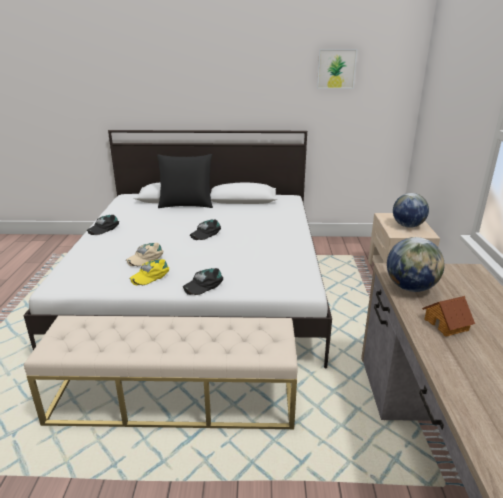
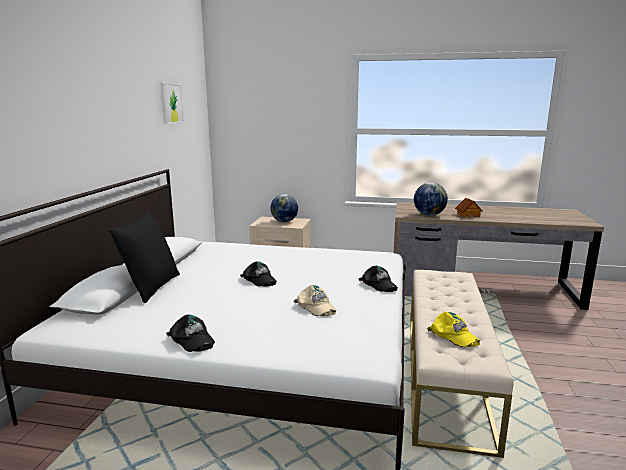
camera: 80 degrees left, 10 degrees down
yellow cap [130,259,169,285] -> yellow cap moved to [427,312,480,347]

